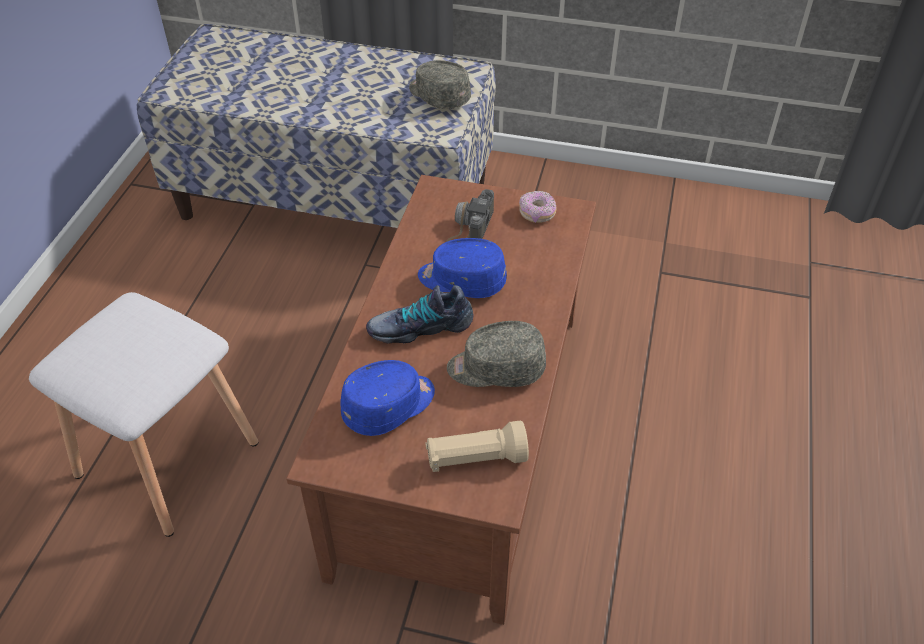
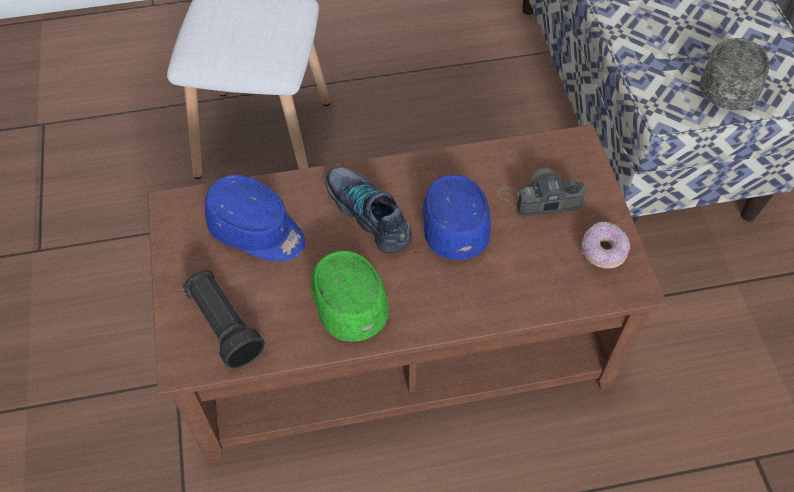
camera: 65 degrees right, 10 degrees up
beige flashlight [425,421,529,472] -> black flashlight [182,270,265,368]
grey cap [447,321,546,387] -> green cap [311,251,389,342]

